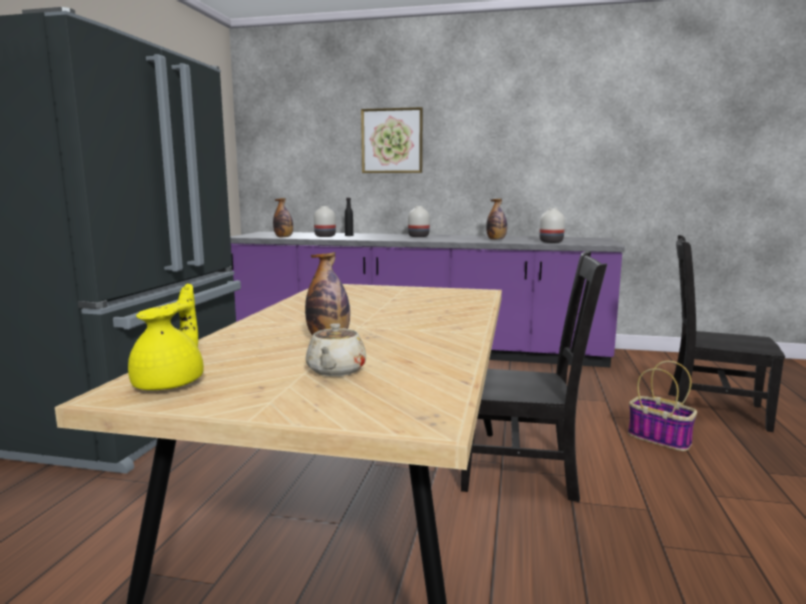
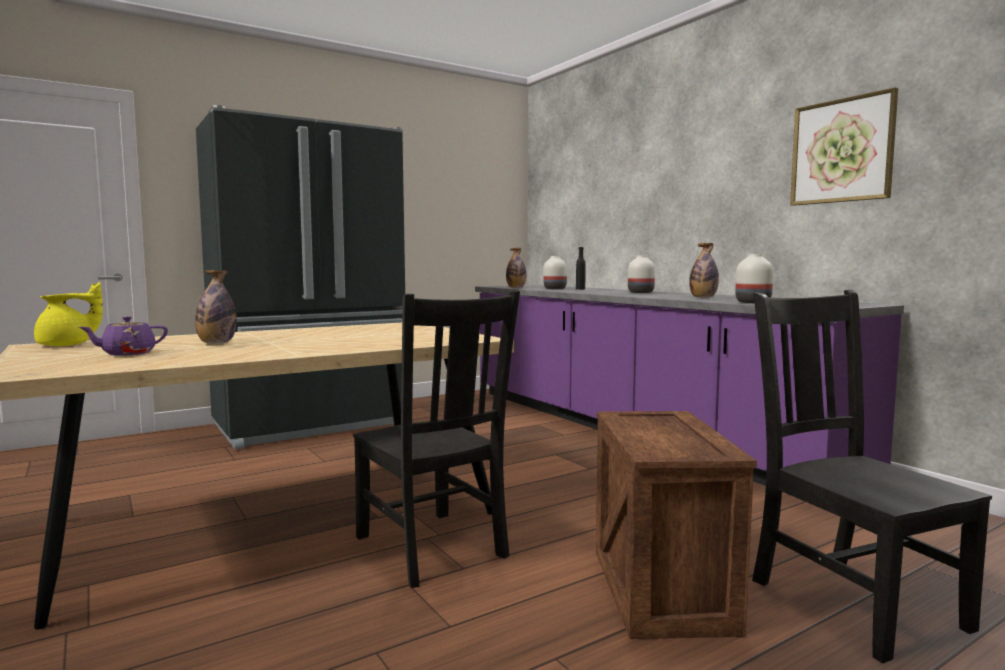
camera: 45 degrees right, 5 degrees down
beige teapot [306,323,366,376] -> purple teapot [79,316,168,356]
picture [361,107,423,173] -> picture moved to [790,87,898,206]
basket [628,361,697,451] -> crate [595,411,757,639]

